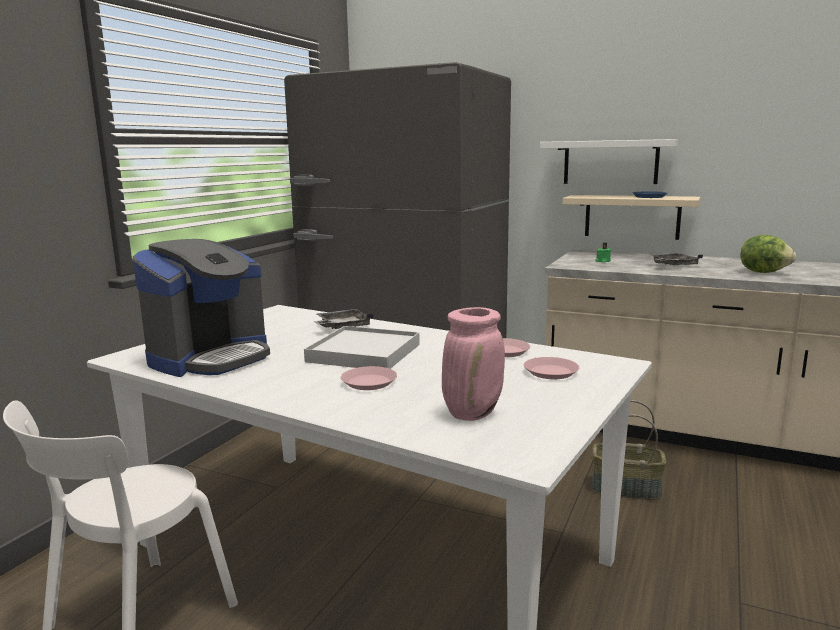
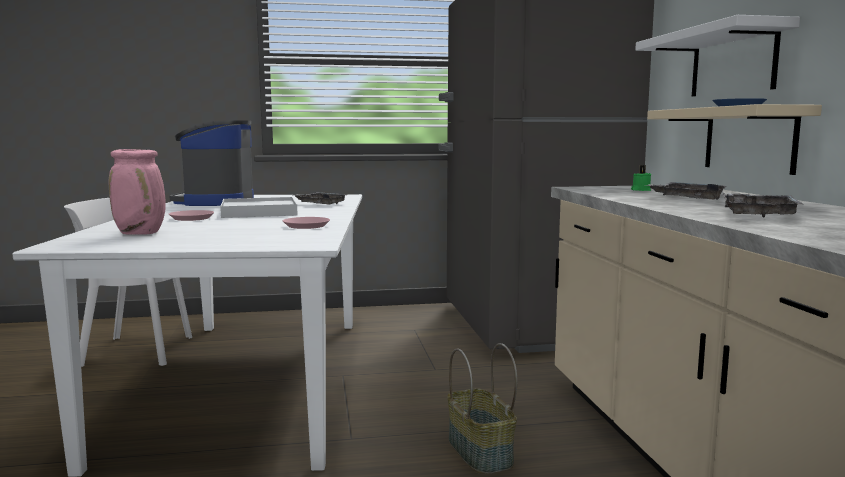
camera: 55 degrees right, 5 degrees down
coffee machine [133,239,270,377] -> coffee machine turned 90 degrees clockwise [170,120,254,206]
pink plate [524,357,579,379] -> none
lettuce [741,235,796,273] -> grey tray [723,193,802,218]

